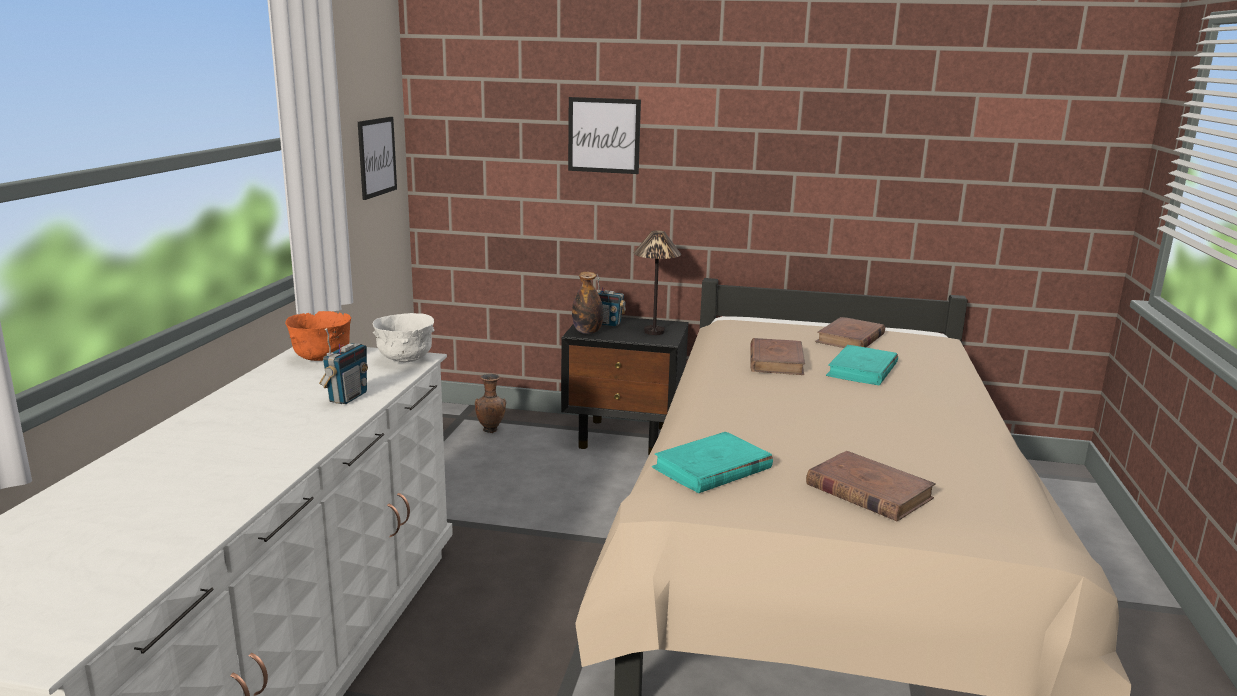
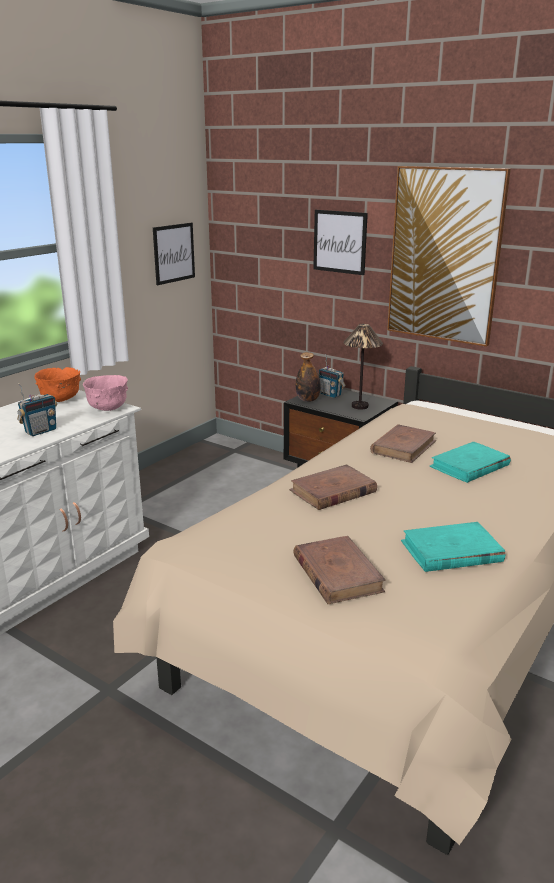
camera: 25 degrees right, 5 degrees up
white bowl [373,313,435,362] -> pink bowl [83,375,128,411]
brown vase [475,374,506,433] -> none
turquoise book [652,432,773,493] -> turquoise book moved to [401,522,505,572]
brown book [815,317,885,348] -> brown book moved to [289,464,377,510]
none -> picture [387,166,511,347]

